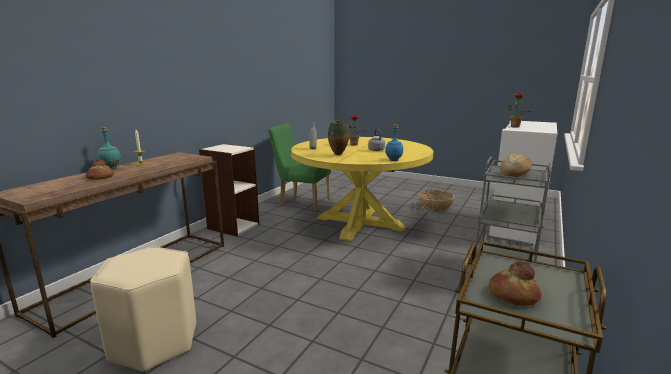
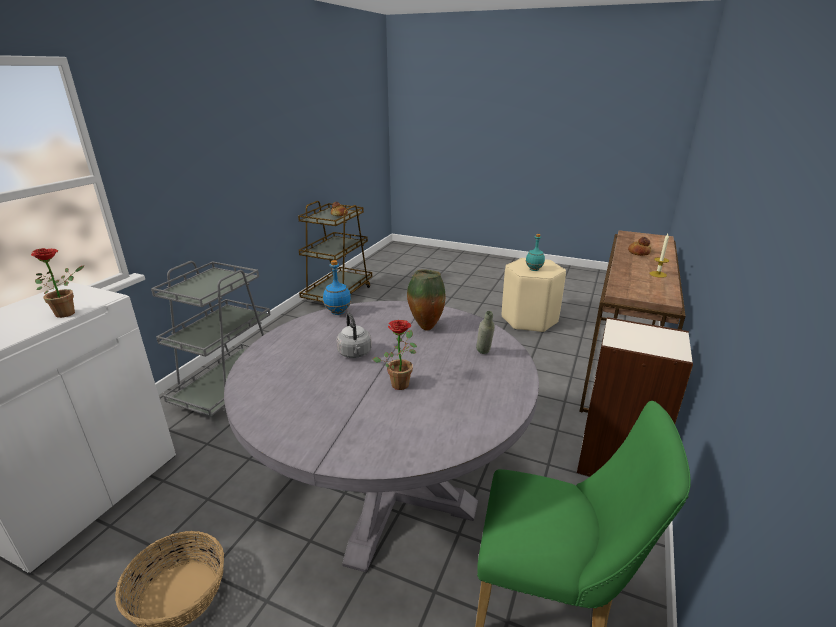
camera: 175 degrees right, 10 degrees up
turquoise bottle [97,127,121,169] -> turquoise bottle moved to [526,234,545,271]
yellow dining table [291,137,433,242] -> grey dining table [224,301,539,573]
bread [500,154,532,177] -> none

